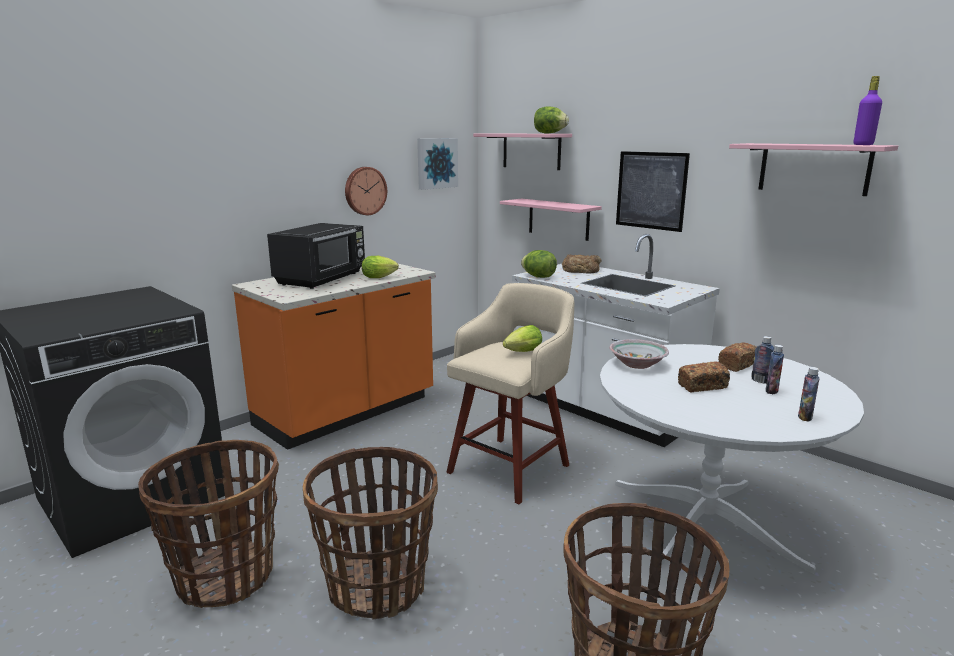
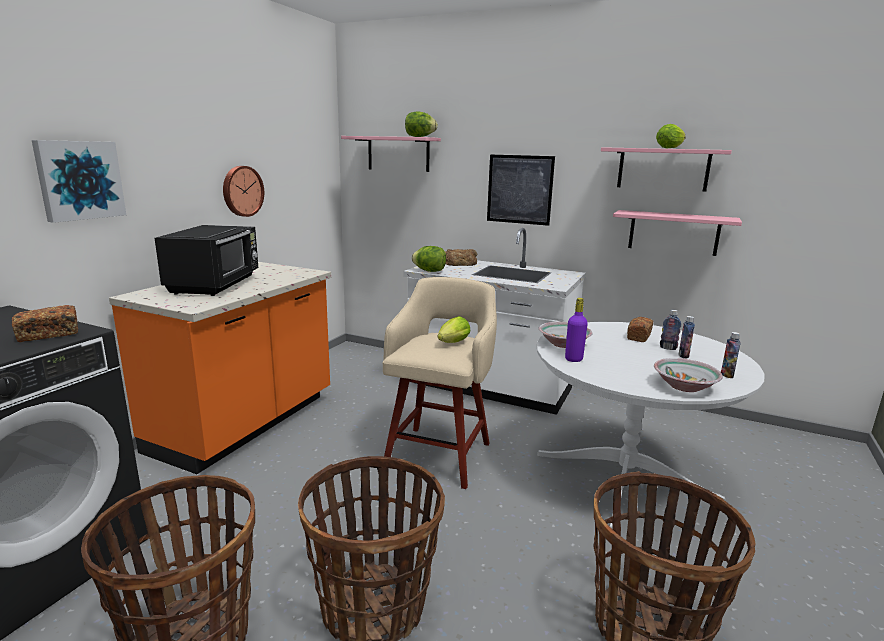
camera: 20 degrees left, 0 degrees up
lettuce [362,256,399,278] -> lettuce moved to [656,124,686,149]
picture [417,138,458,190] -> picture moved to [32,140,126,223]
pink shelf [500,199,602,241] -> pink shelf moved to [613,210,742,256]
bread [678,361,730,393] -> bread moved to [12,305,78,342]
purple bottle [854,76,882,145] -> purple bottle moved to [565,298,588,362]
none -> bowl [654,358,723,392]

